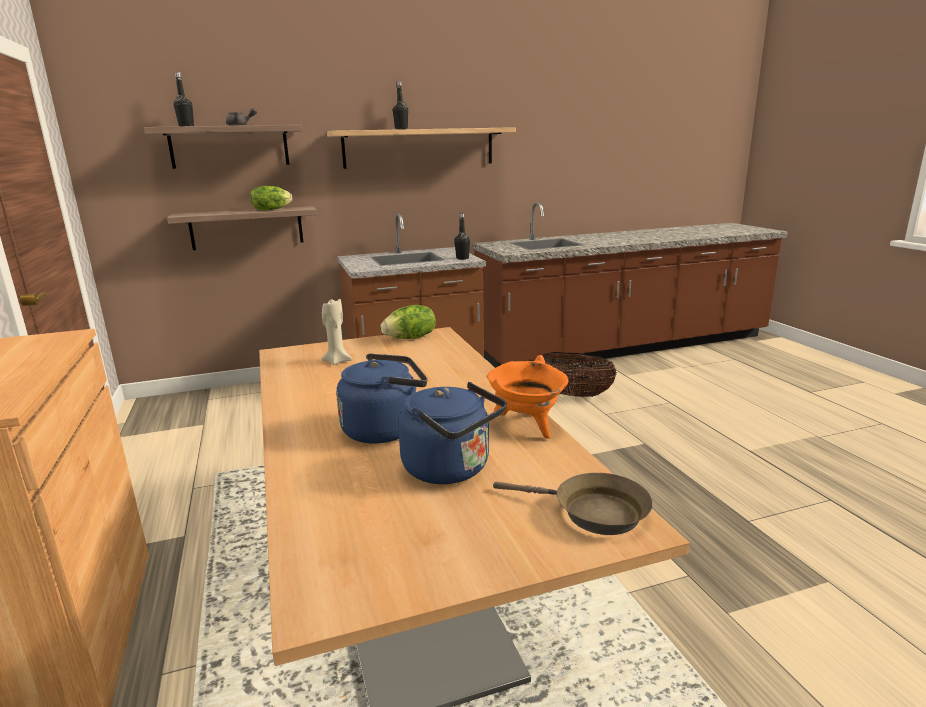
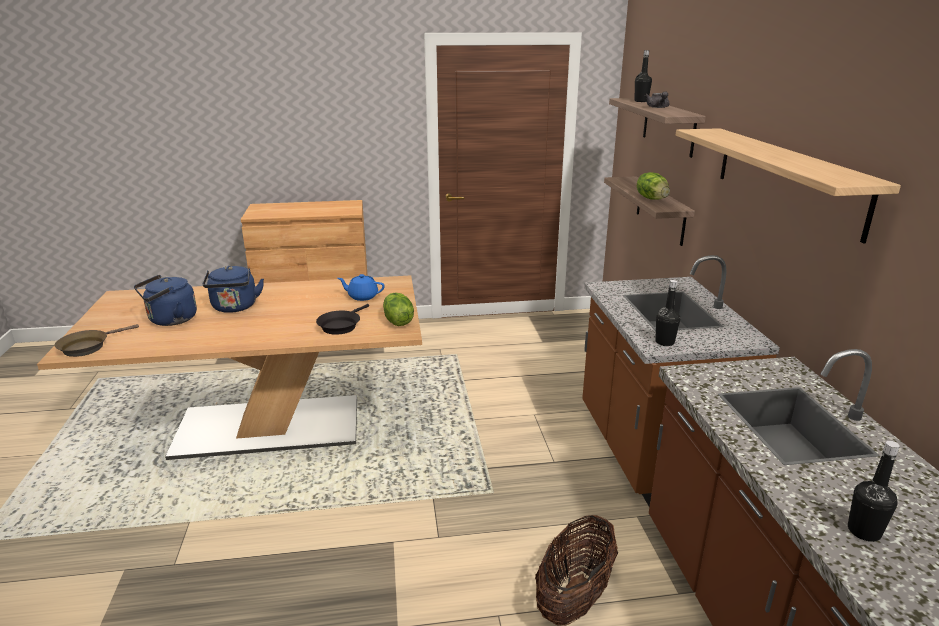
camera: 100 degrees right, 5 degrees up
beige candle [321,297,352,365] -> blue teapot [338,274,385,301]
black bottle [393,81,408,130] -> black bottle moved to [848,441,900,542]
orange cooking pot [487,355,569,439] -> none
none -> black frying pan [316,304,369,335]

